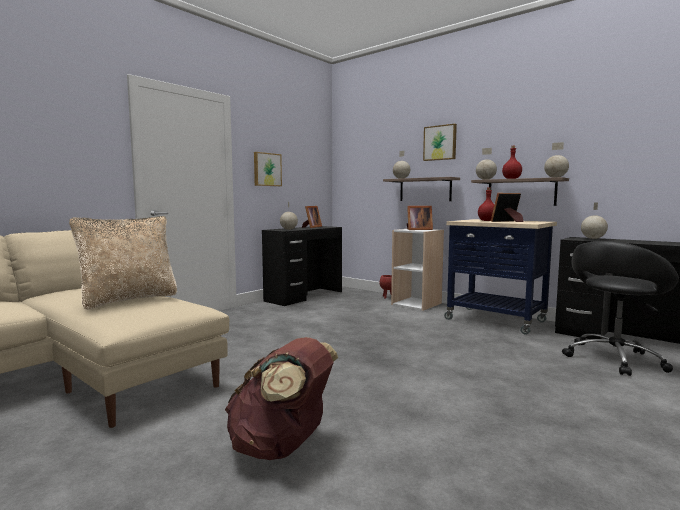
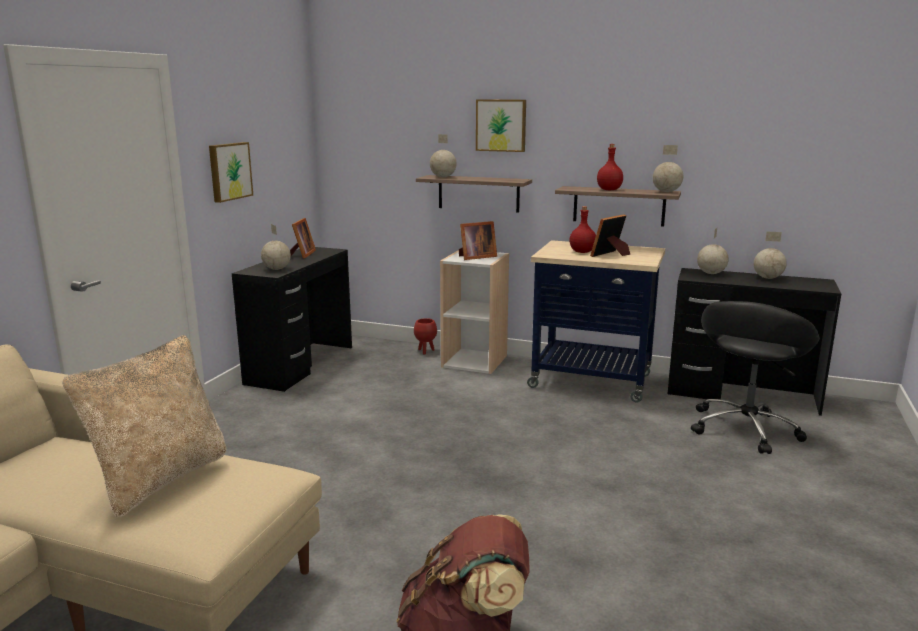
camera: 20 degrees left, 10 degrees up
globe [476,148,497,180] -> globe moved to [754,232,787,279]

